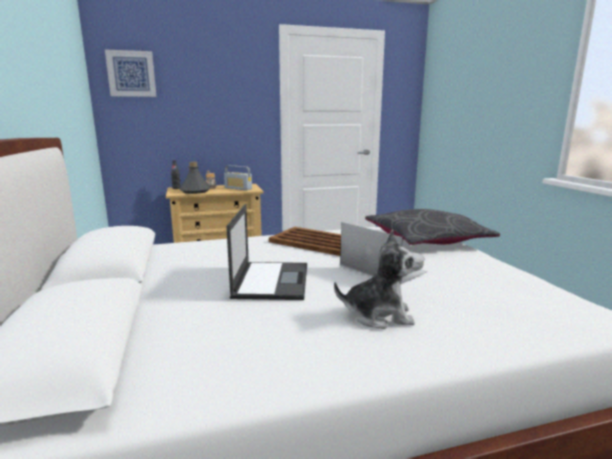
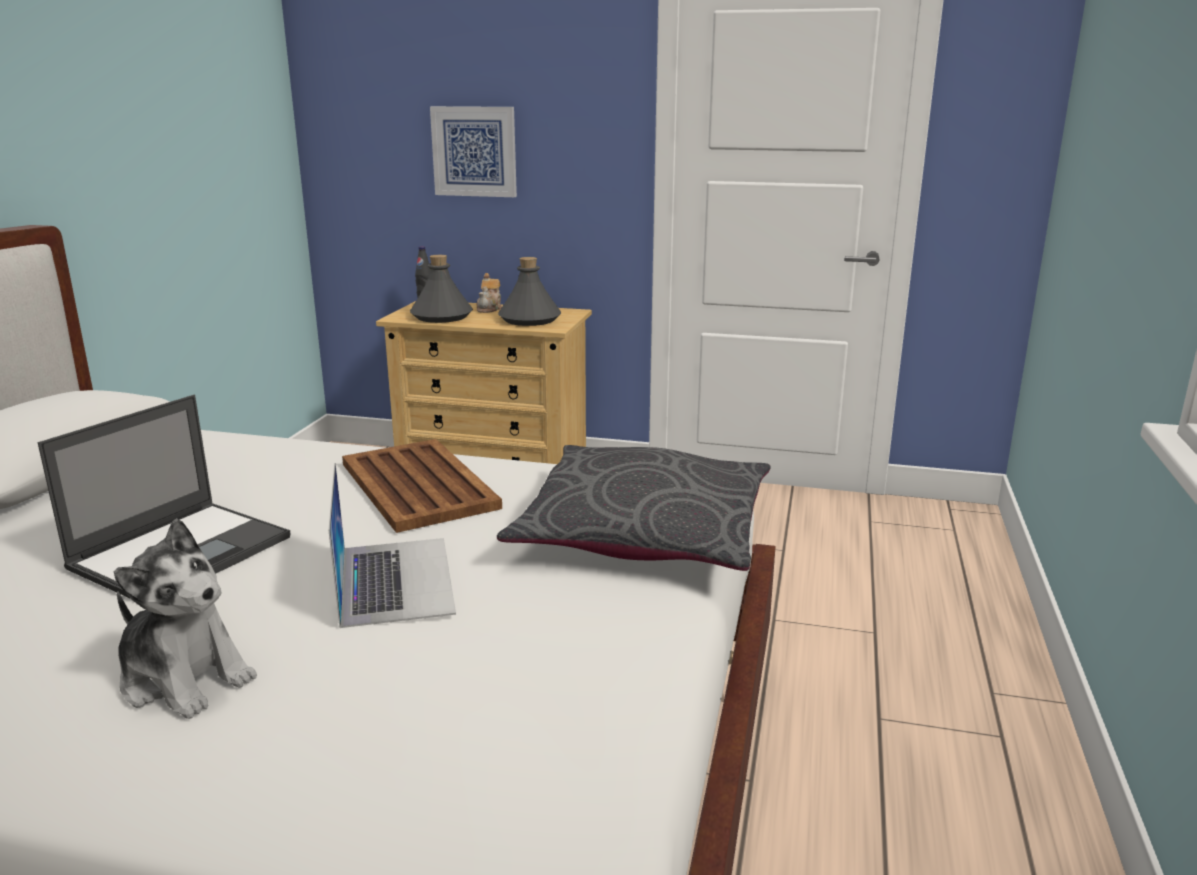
camera: 30 degrees right, 5 degrees up
picture [105,49,156,97] -> picture moved to [430,106,517,197]
radio [224,165,252,190] -> grey bottle [498,257,561,326]

